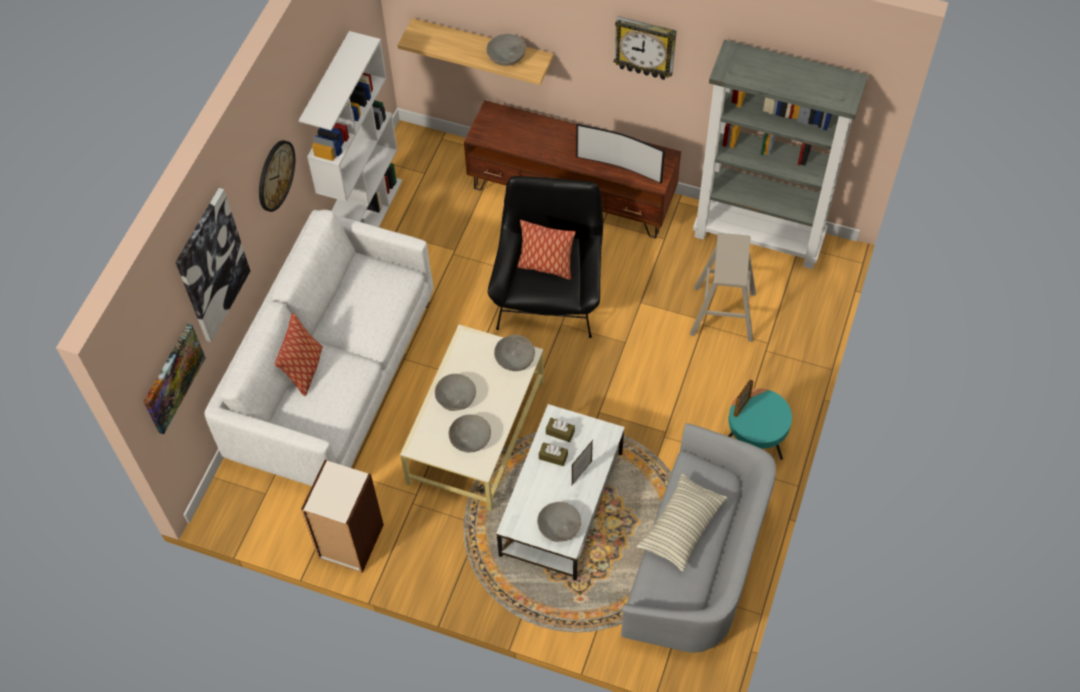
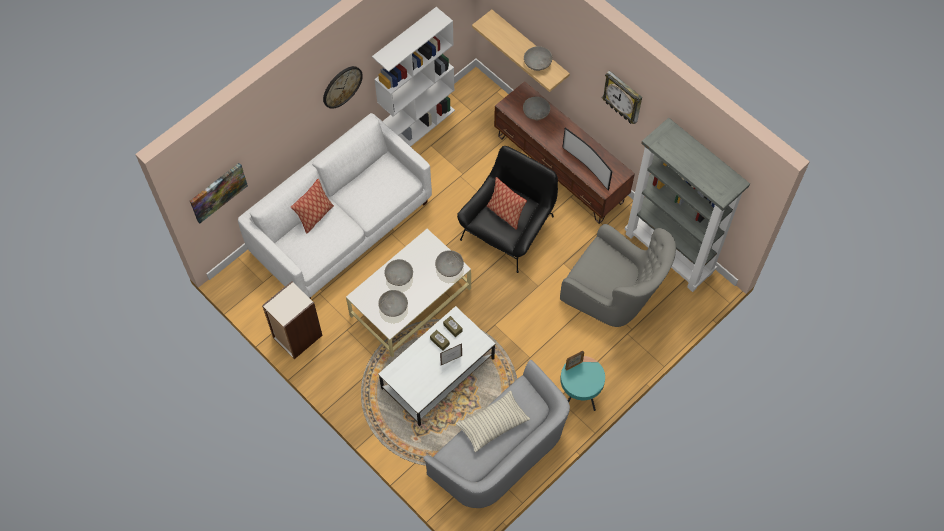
camera: 25 degrees right, 5 degrees up
picture [175,188,250,342] -> none
grey bowl [537,502,581,542] -> grey bowl moved to [523,97,550,120]
beige stool [690,233,756,342] -> grey armchair [560,224,676,327]

